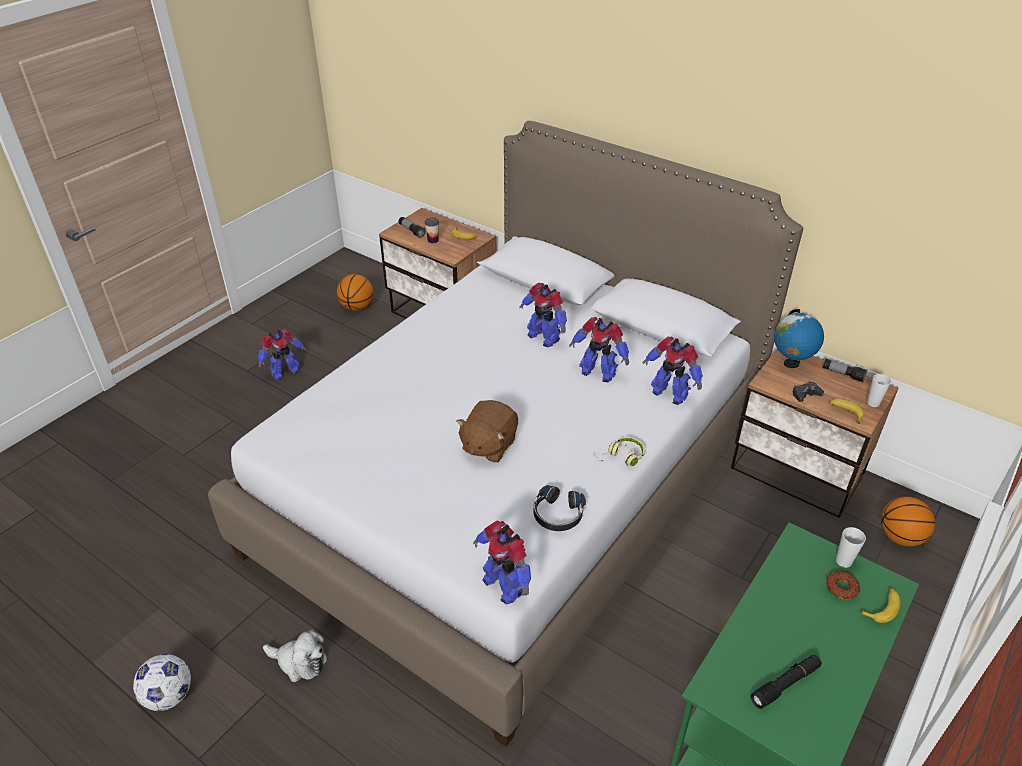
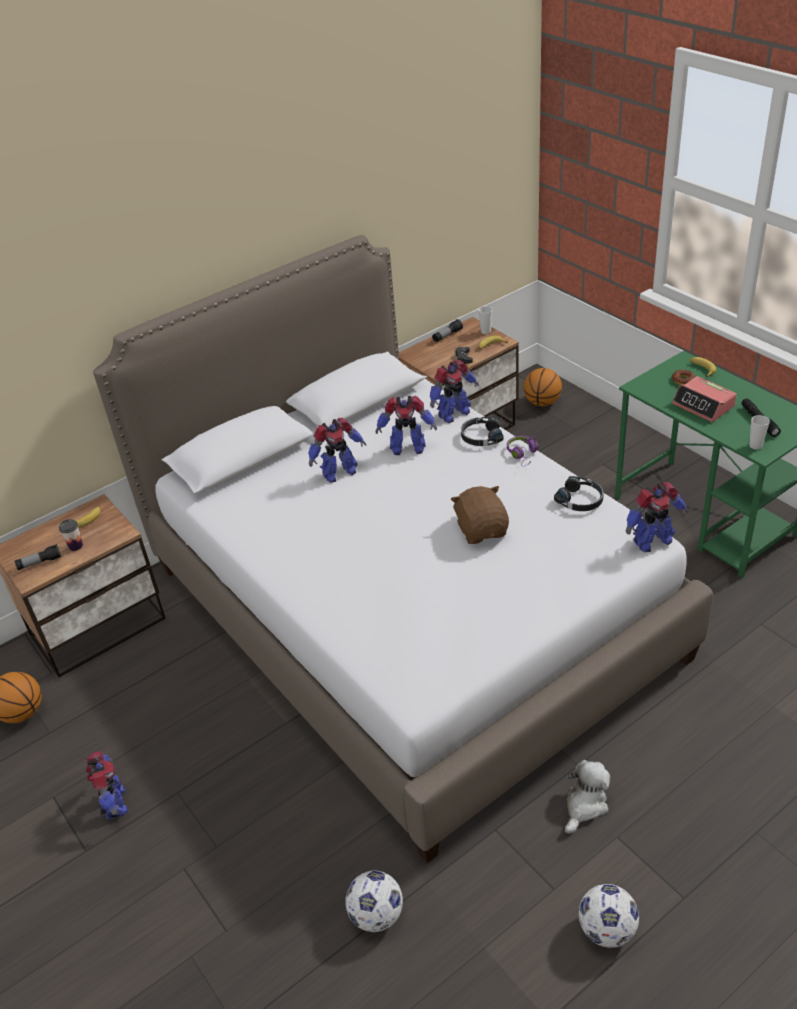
camera: 70 degrees left, 0 degrees up
brown plush toy [456,400,518,463] -> brown plush toy turned 150 degrees counterclockwise [451,486,509,544]
toy robot [569,317,629,382] -> toy robot turned 45 degrees clockwise [376,396,437,455]
beige headphones [593,437,645,466] -> purple headphones [507,436,539,467]
globe [774,309,824,368] -> none
cup [836,527,866,568] -> cup moved to [749,415,770,450]
none -> football [345,871,403,932]
none -> black headphones [461,417,503,446]
none -> alarm clock [672,376,737,422]

